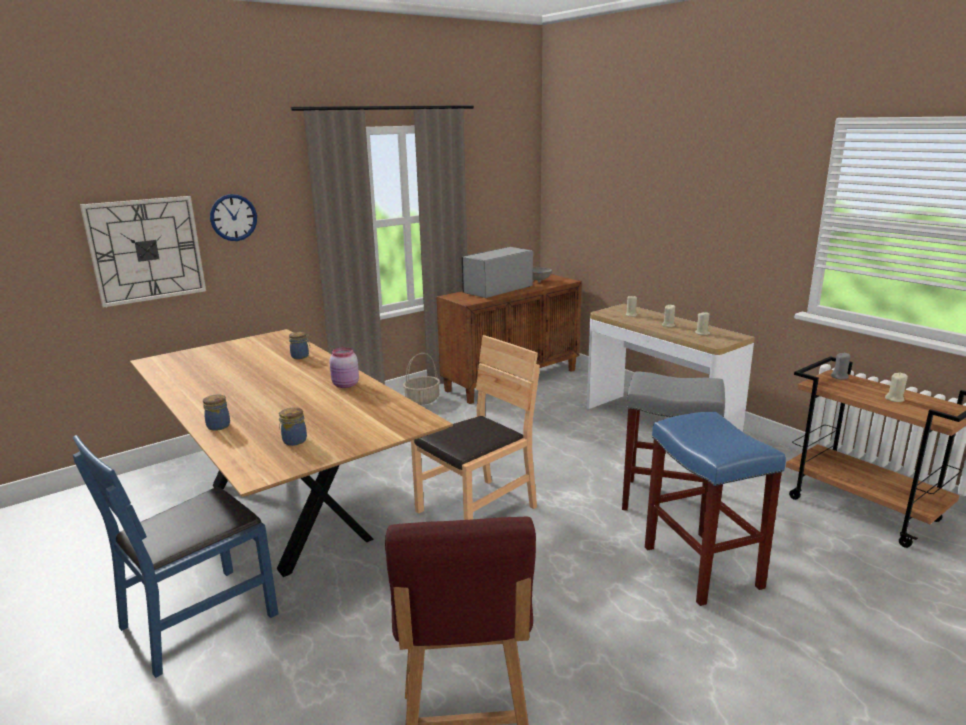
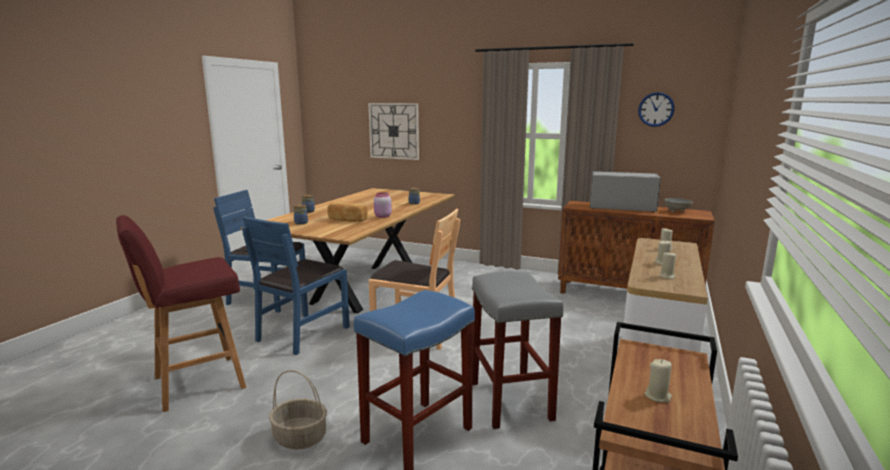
camera: 60 degrees right, 5 degrees down
wall clock [210,194,257,241] -> wall clock moved to [638,92,675,127]
basket [403,353,440,405] -> basket moved to [269,370,327,449]
grey candle [831,353,851,380] -> none
none -> blue chair [242,216,350,355]
none -> bread [327,201,368,222]

